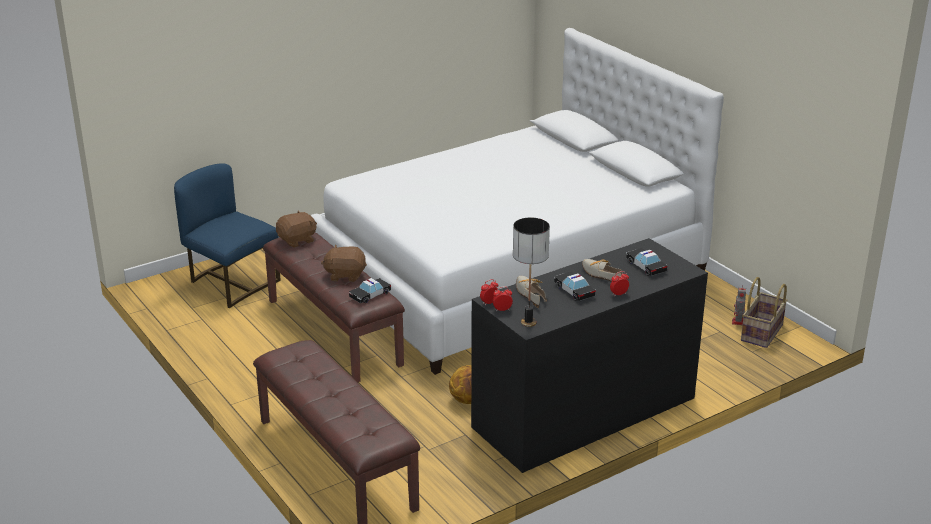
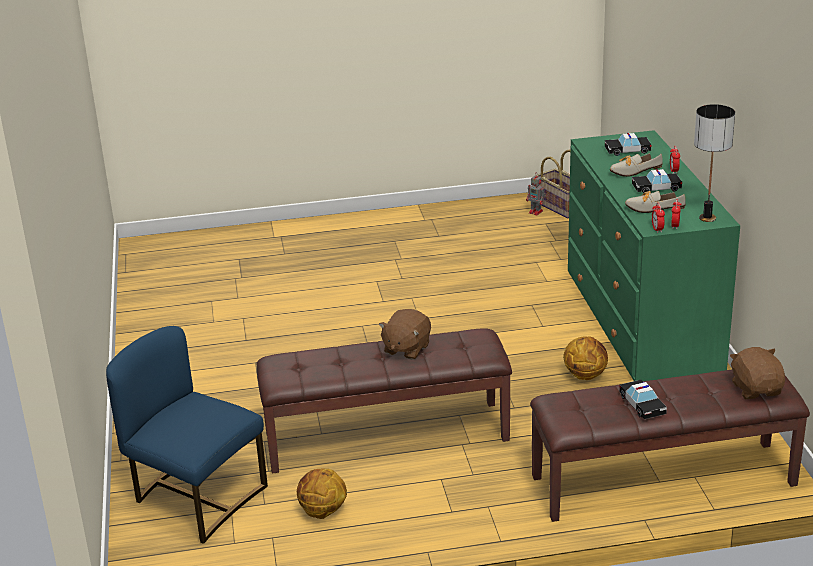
camera: 65 degrees left, 0 degrees up
blue chair [174,163,281,308] -> blue chair turned 60 degrees clockwise [106,326,268,544]
brown plush toy [276,210,317,248] -> brown plush toy moved to [730,347,785,399]
white bed [311,28,724,375] -> none
toy car [349,278,391,303] -> toy car moved to [619,380,667,419]
black dresser [471,238,708,473] -> green dresser [568,130,740,381]
none -> basketball [297,469,347,519]

